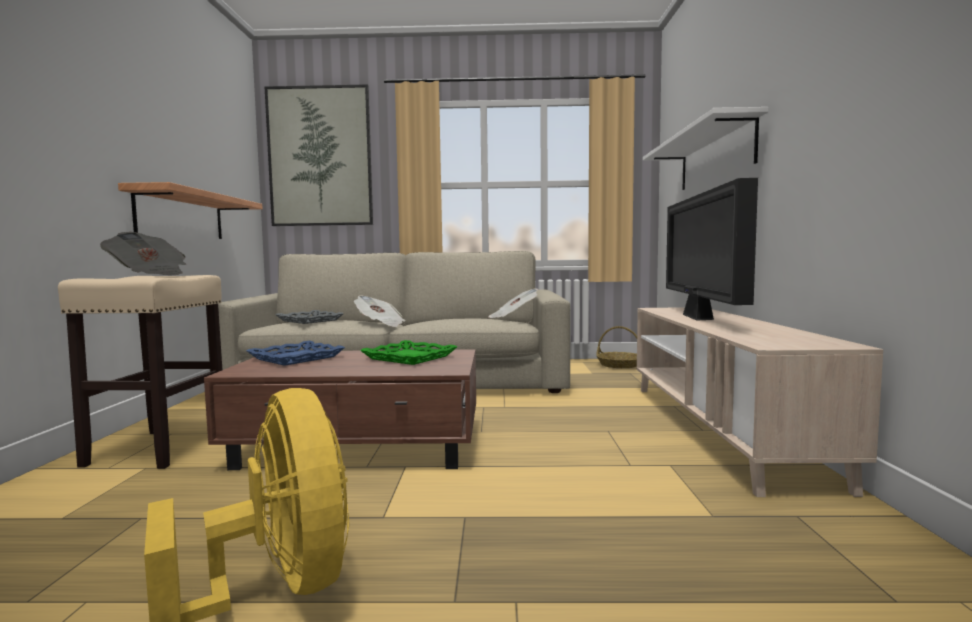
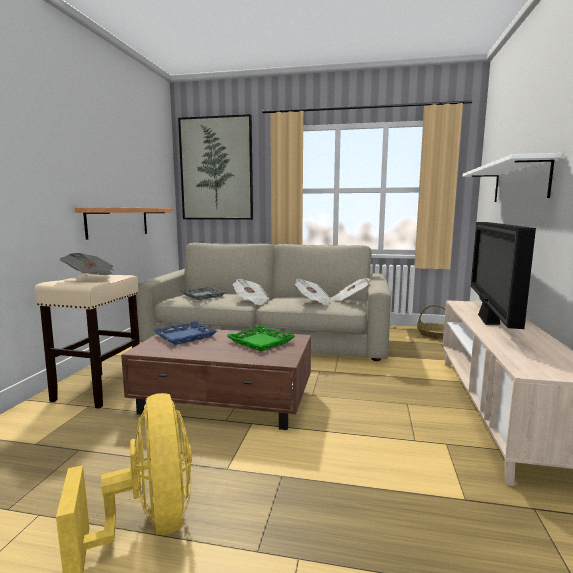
camera: 10 degrees right, 5 degrees up
none -> newspaper [295,279,332,305]

